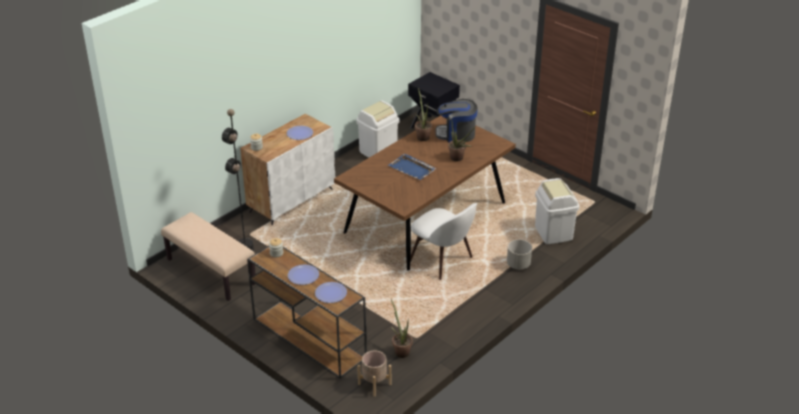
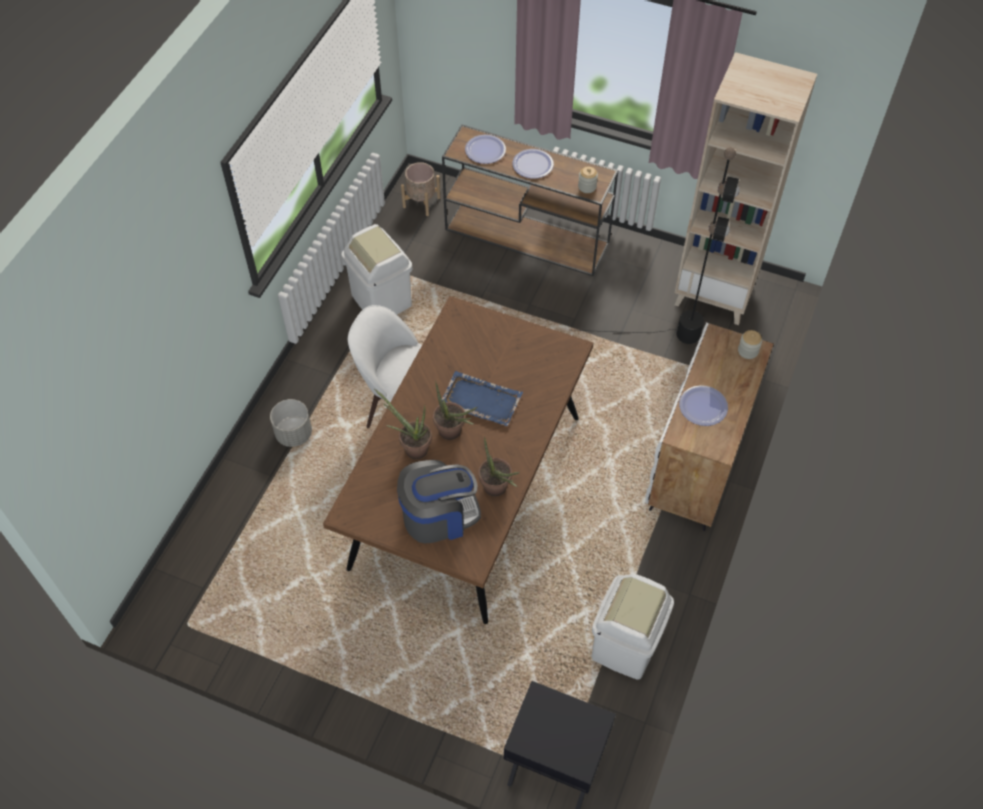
camera: 160 degrees right, 20 degrees up
beige bench [161,212,256,301] -> beige bookcase [675,52,817,325]
potted plant [391,299,413,358] -> potted plant moved to [433,381,478,440]
white trash can [535,178,580,244] -> white trash can moved to [342,224,412,314]

